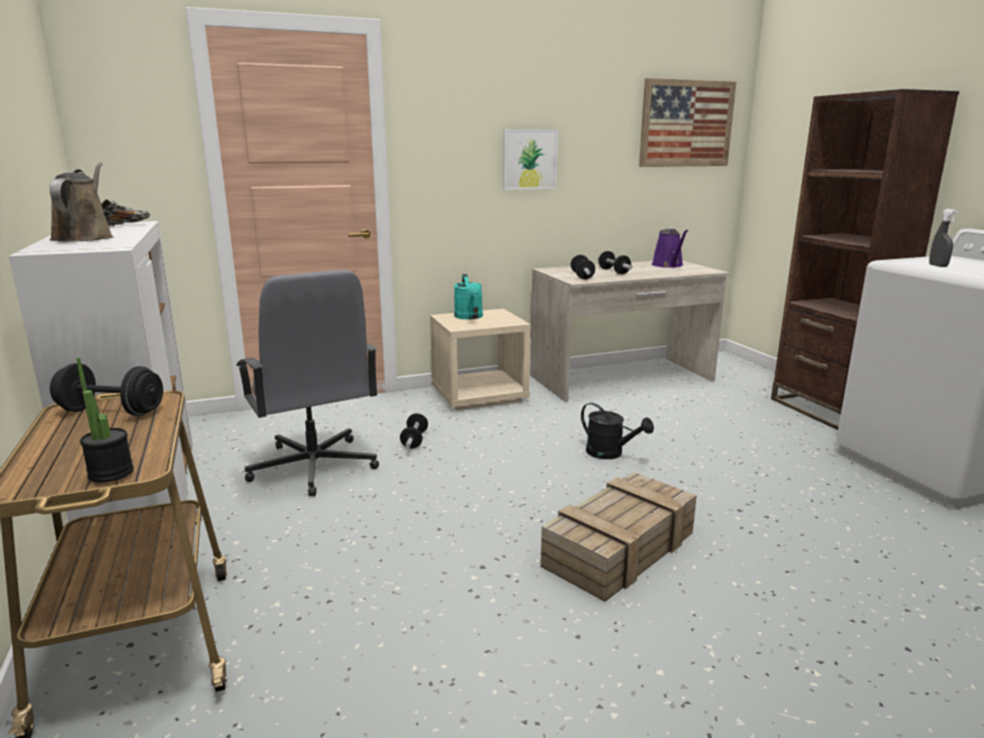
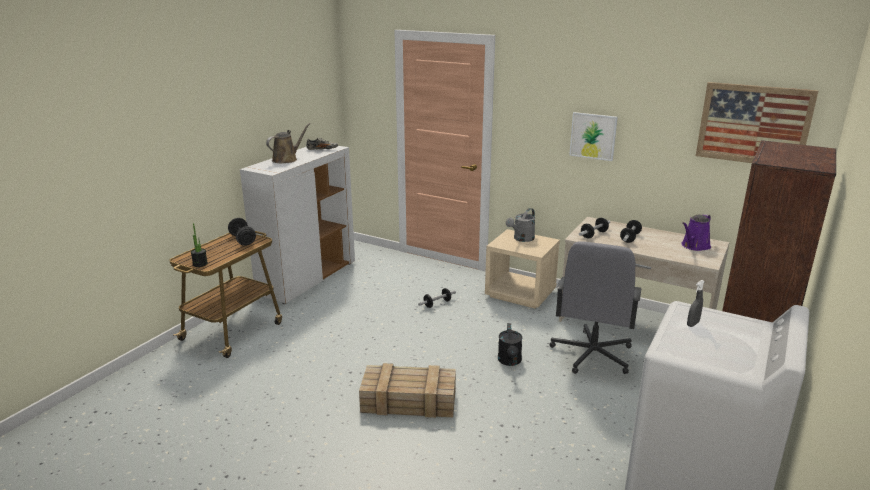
camera: 50 degrees right, 5 degrees up
grey office chair [236,270,379,497] -> grey office chair moved to [550,241,642,374]
turquoise watering can [454,274,483,320] -> grey watering can [506,208,535,242]

